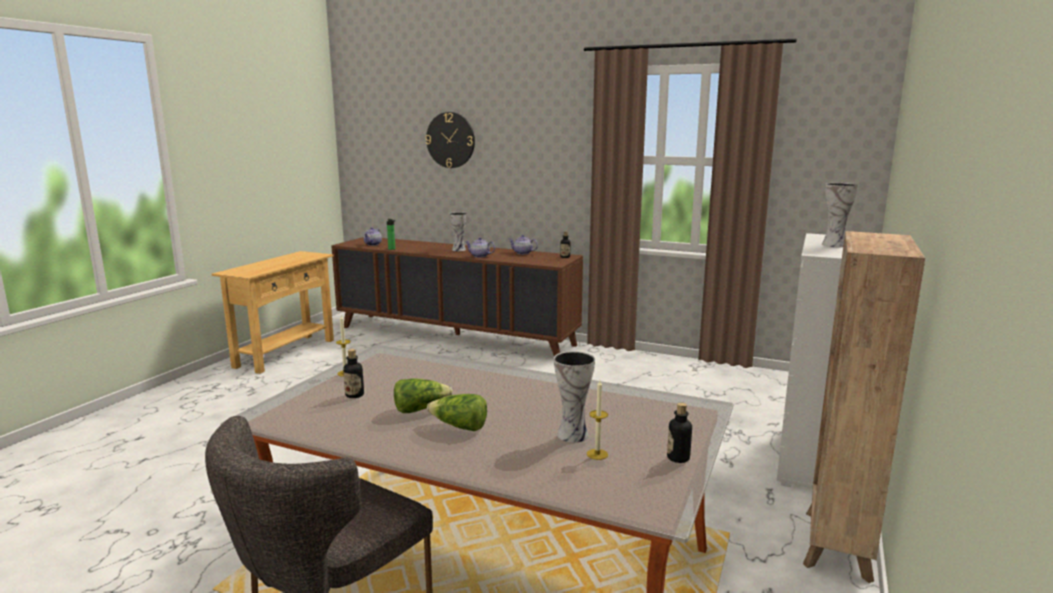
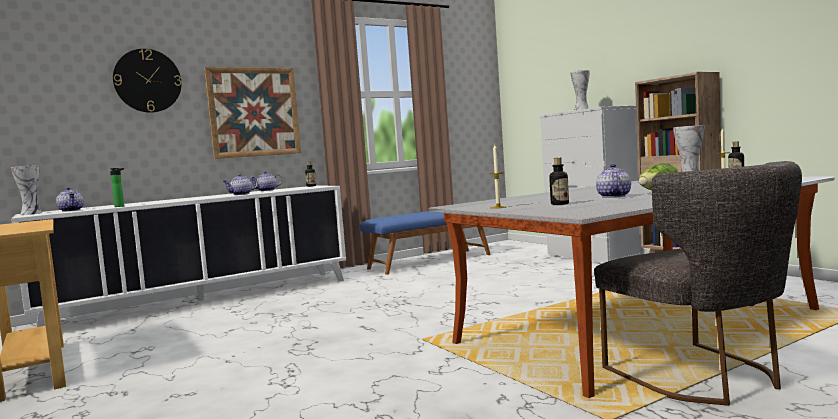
camera: 55 degrees left, 10 degrees down
brown cabinet [331,237,583,356] -> white cabinet [11,185,346,327]
lettuce [394,379,453,413] -> teapot [596,164,631,198]
vase [449,212,467,251] -> vase moved to [11,165,42,215]
none -> picture [204,67,301,159]
none -> blue bench [360,211,491,275]

